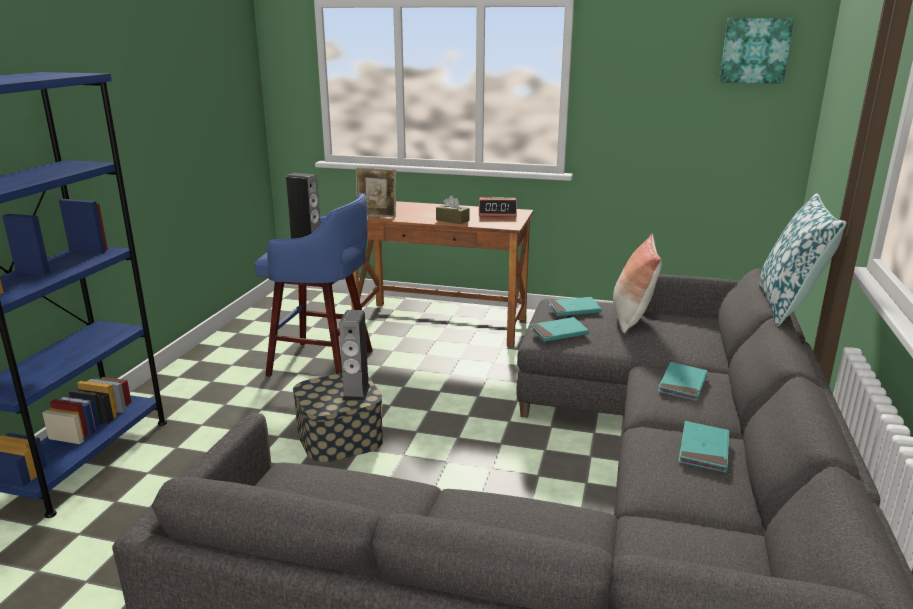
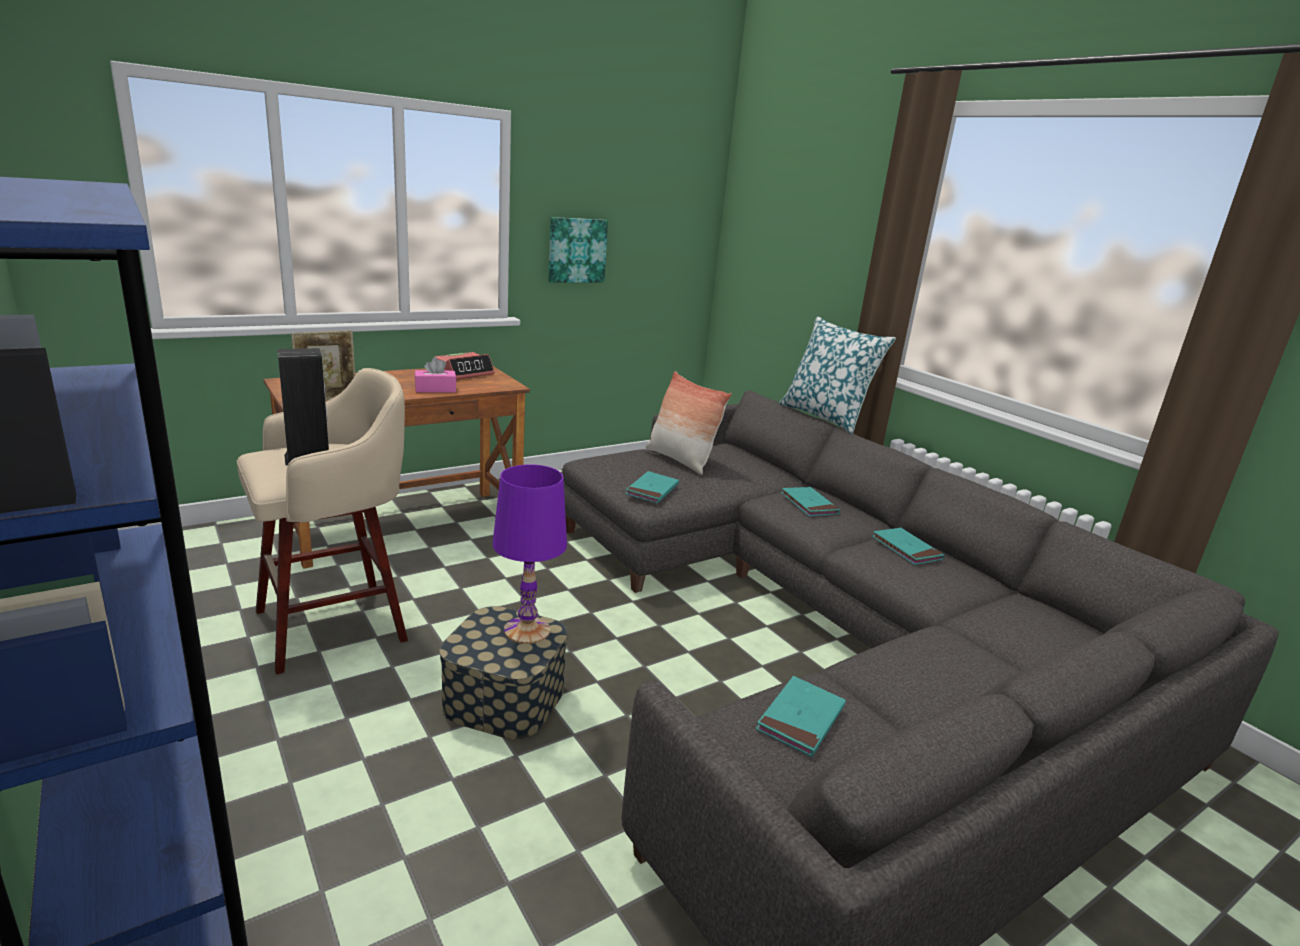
camera: 50 degrees left, 0 degrees up
blue stool [255,193,373,377] -> beige stool [237,368,408,675]
speaker [339,310,370,401] -> purple table lamp [492,464,567,644]
brown tissue box [436,196,470,224] -> pink tissue box [415,357,456,393]
turquoise book [548,297,601,316] -> turquoise book moved to [756,676,846,757]
picture [720,18,794,84] -> picture moved to [548,217,608,283]

